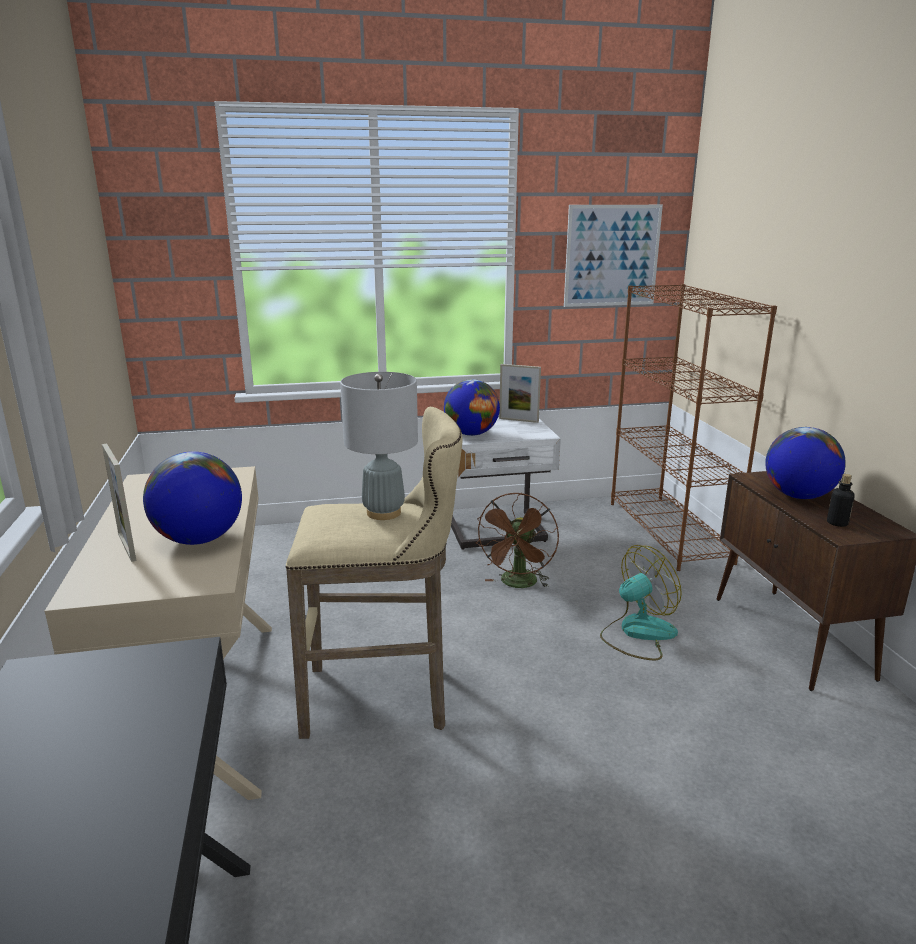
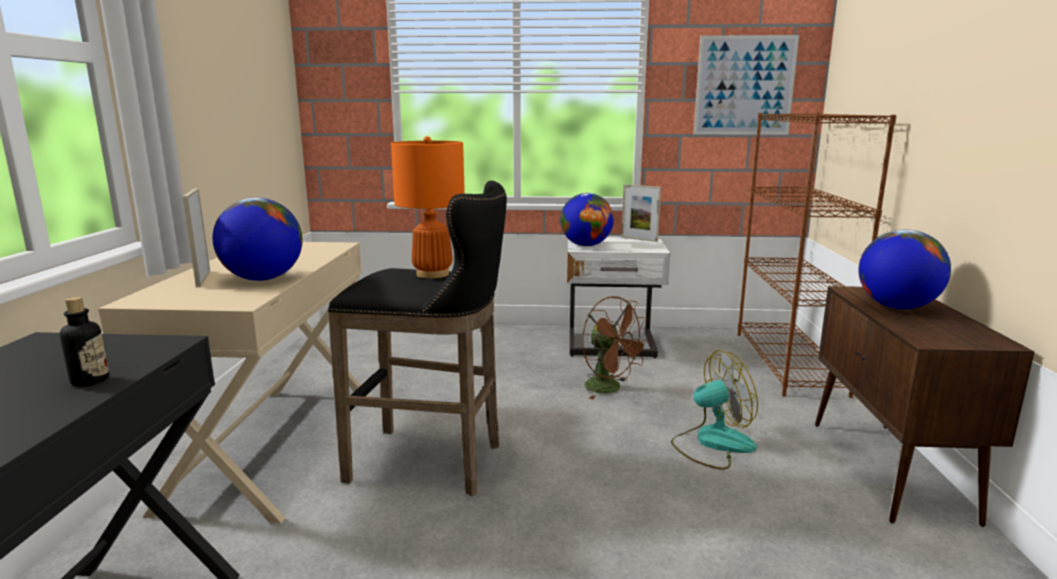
camera: 15 degrees right, 5 degrees down
beige stool [286,407,463,739] -> black stool [328,181,507,496]
grey table lamp [340,372,418,520] -> orange table lamp [391,136,465,279]
brown fan [475,493,559,588] -> brown fan turned 75 degrees counterclockwise [582,296,650,399]
bottle [827,474,855,527] -> bottle moved to [60,297,109,387]

